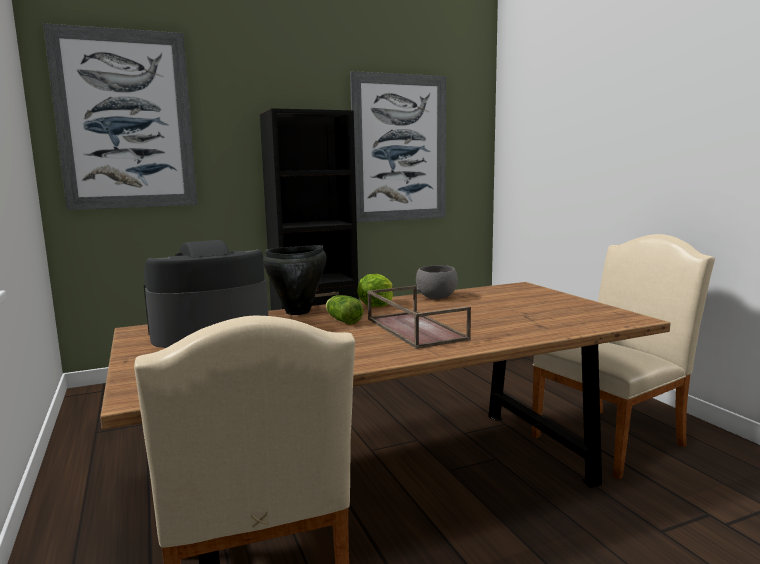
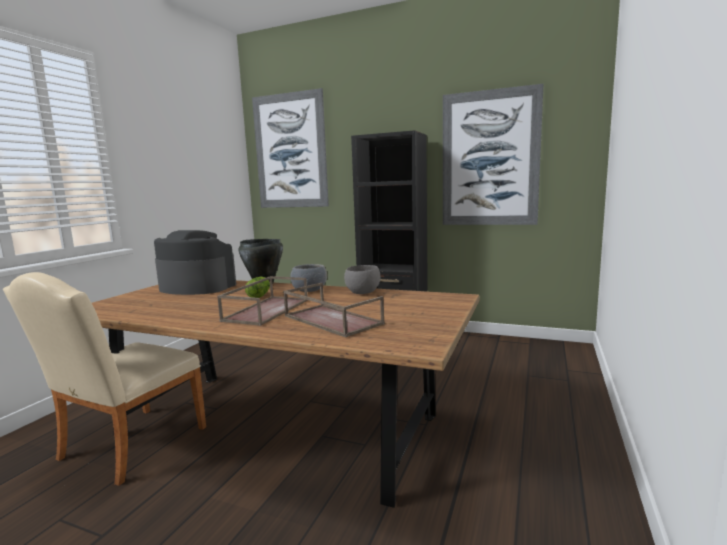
camera: 45 degrees right, 0 degrees up
lettuce [357,274,393,307] -> grey bowl [290,264,327,292]
beige chair [532,234,715,479] -> none
none -> brown tray [283,283,385,338]

